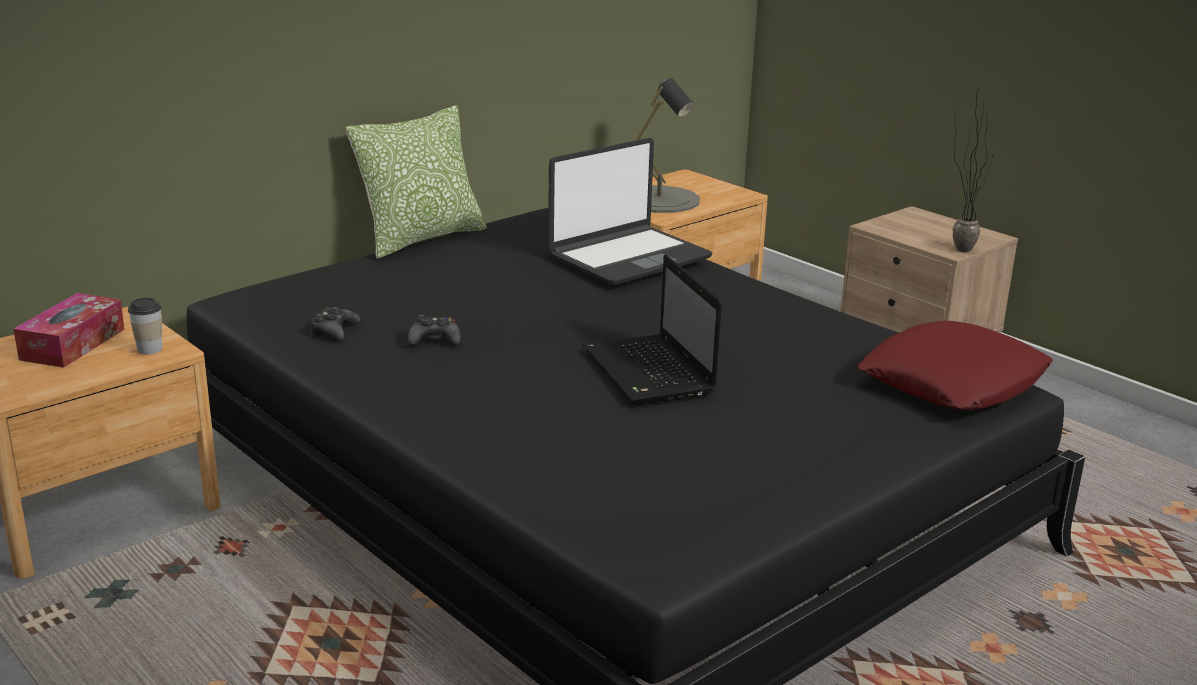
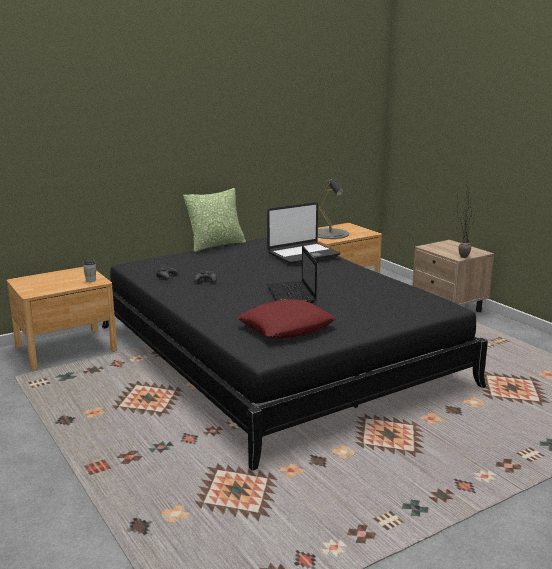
camera: 10 degrees right, 5 degrees down
tissue box [14,293,125,368] -> none
red pillow [857,320,1053,410] -> red pillow moved to [237,299,336,339]

